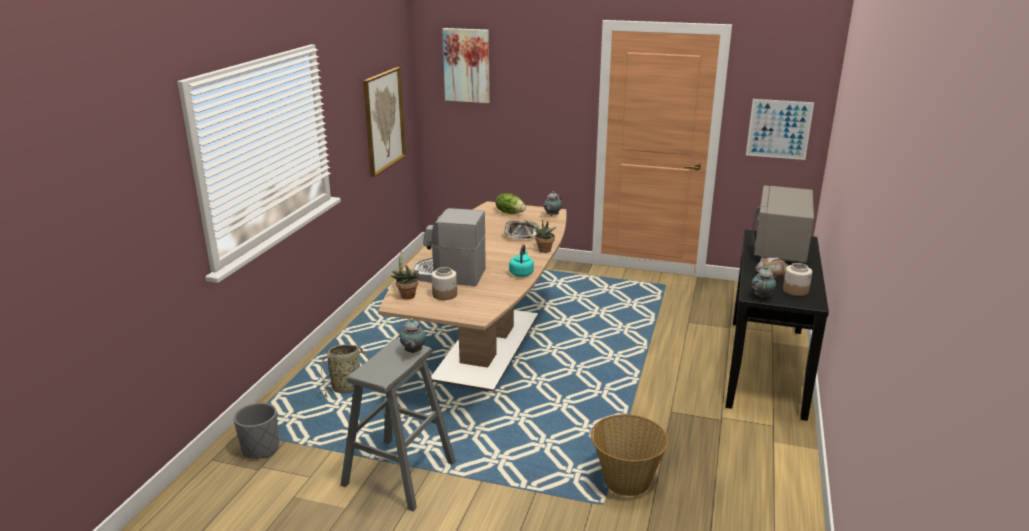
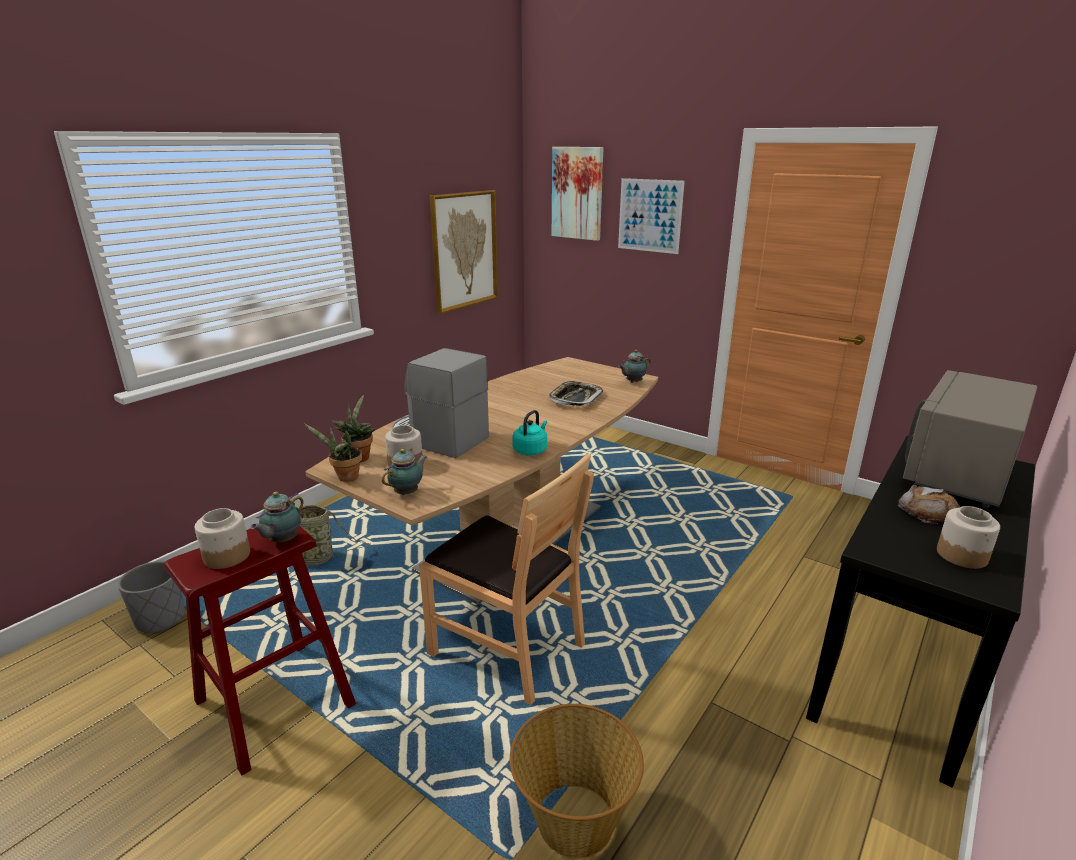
camera: 20 degrees right, 0 degrees up
grey stool [340,339,456,511] -> red stool [164,526,356,776]
lettuce [496,193,526,214] -> none
potted plant [524,219,557,253] -> potted plant moved to [304,424,362,482]
picture [746,99,814,160] -> picture moved to [618,178,685,254]
teapot [752,267,776,298] -> teapot moved to [382,449,427,495]
none -> jar [195,508,250,569]
none -> brown chair [419,454,594,705]

